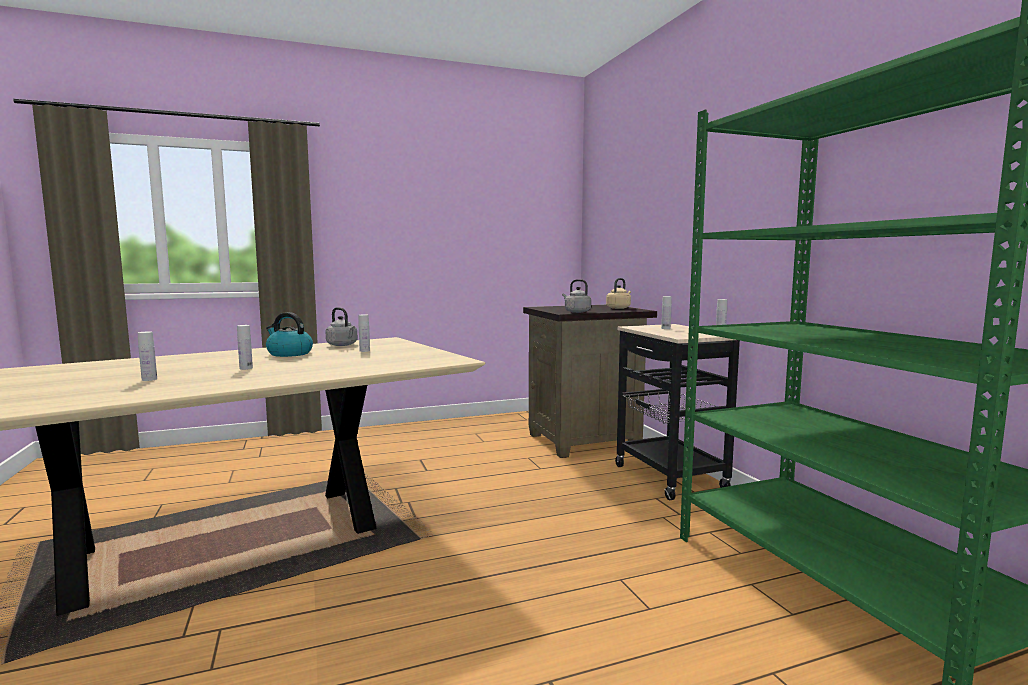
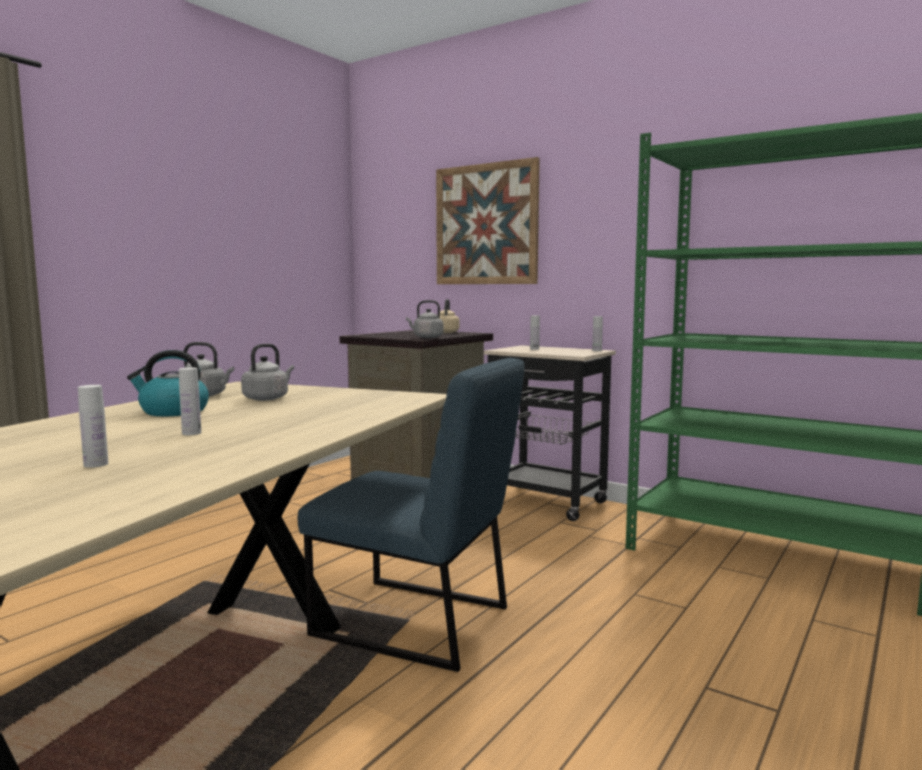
camera: 35 degrees left, 0 degrees up
white bottle [358,314,370,352] -> grey kettle [241,344,294,401]
none -> blue chair [298,358,524,672]
none -> picture [436,157,540,284]

